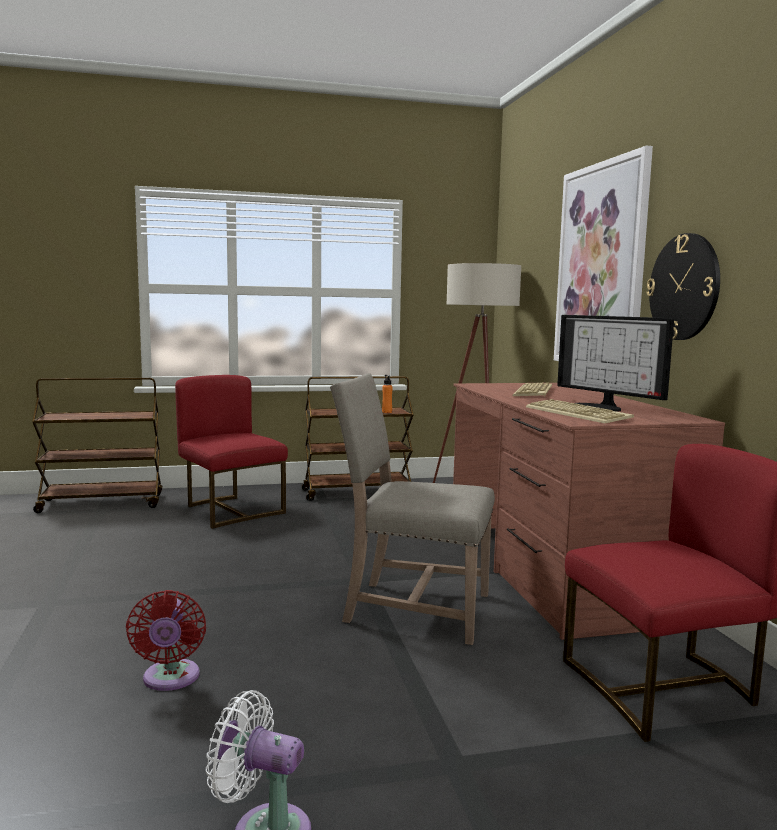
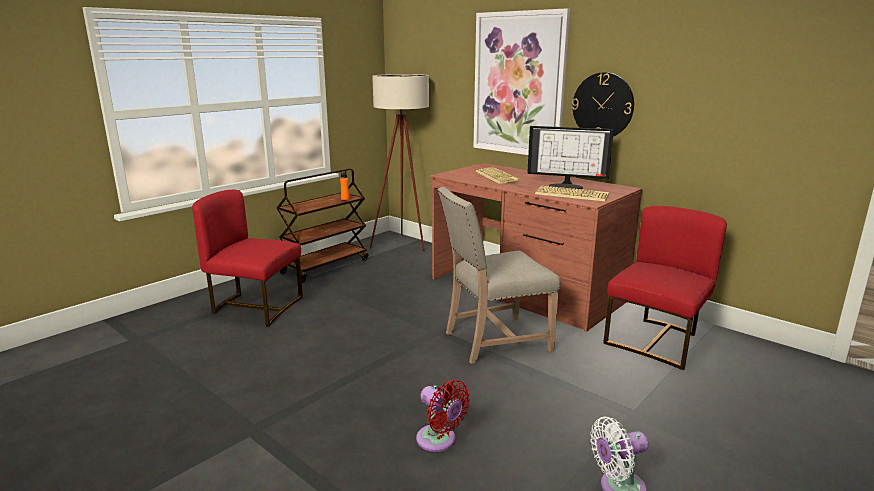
camera: 35 degrees left, 10 degrees up
brown cart [32,378,162,513] -> none

